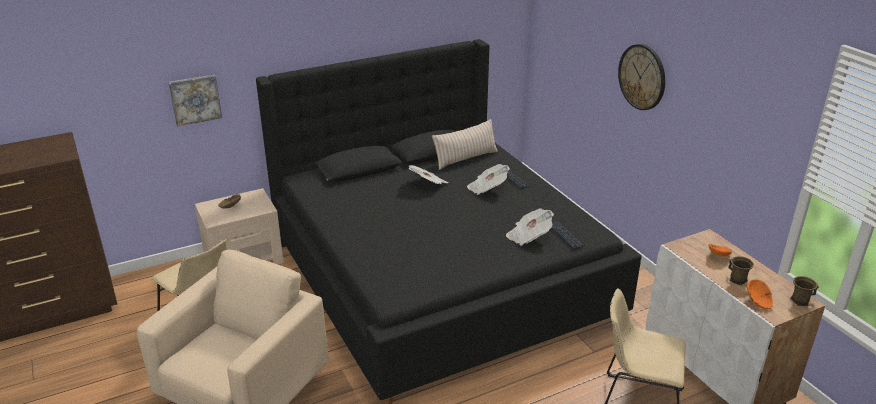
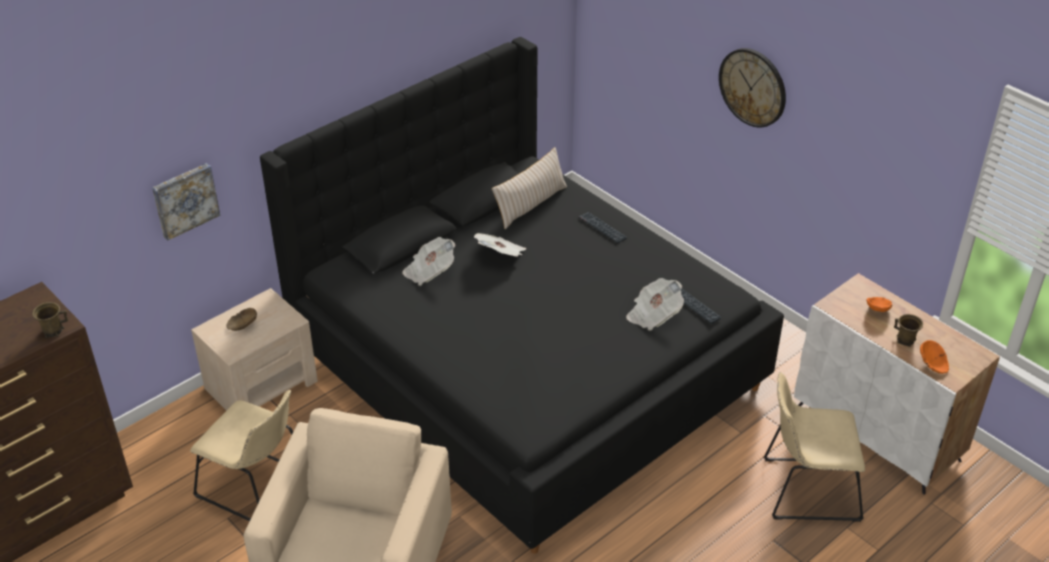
camera: 15 degrees left, 10 degrees up
newspaper [467,164,510,195] -> newspaper moved to [403,237,456,286]
brown mug [790,276,819,306] -> brown mug moved to [32,302,69,338]

